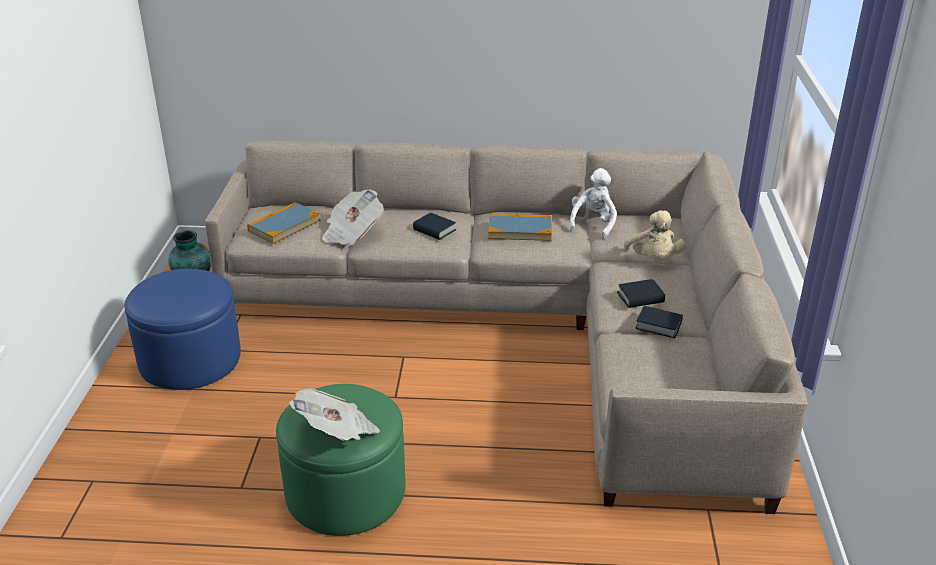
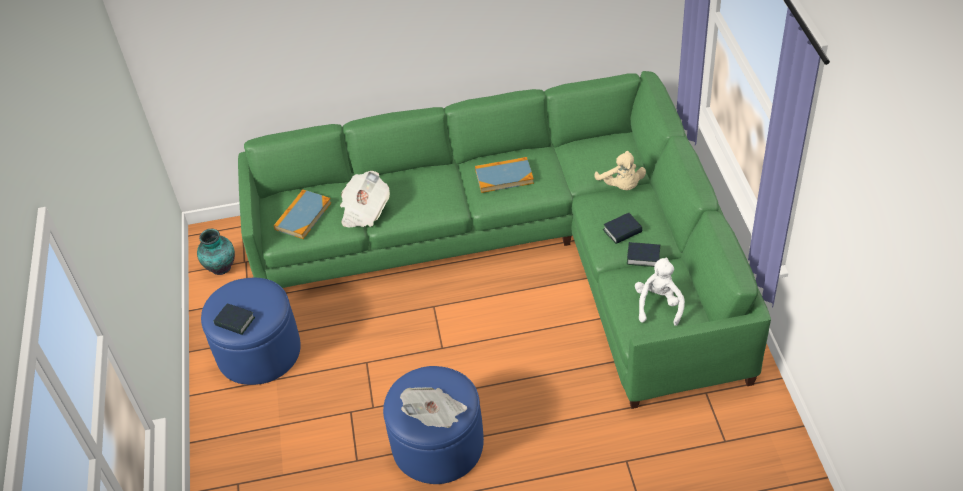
camera: 10 degrees left, 15 degrees up
beige sofa [205,141,808,514] -> green sofa [238,71,771,409]
green ottoman [276,384,406,536] -> blue ottoman [383,366,484,484]
book [413,213,456,240] -> book moved to [214,304,255,335]
white plush toy [568,168,617,239] -> white plush toy moved to [635,257,685,326]

